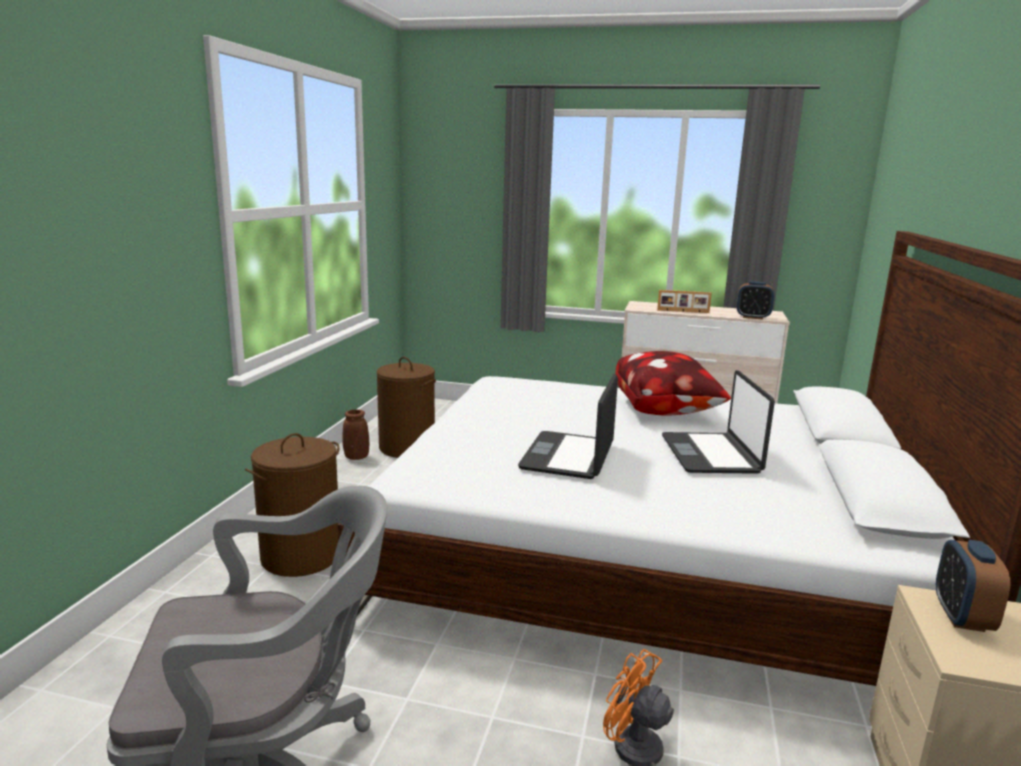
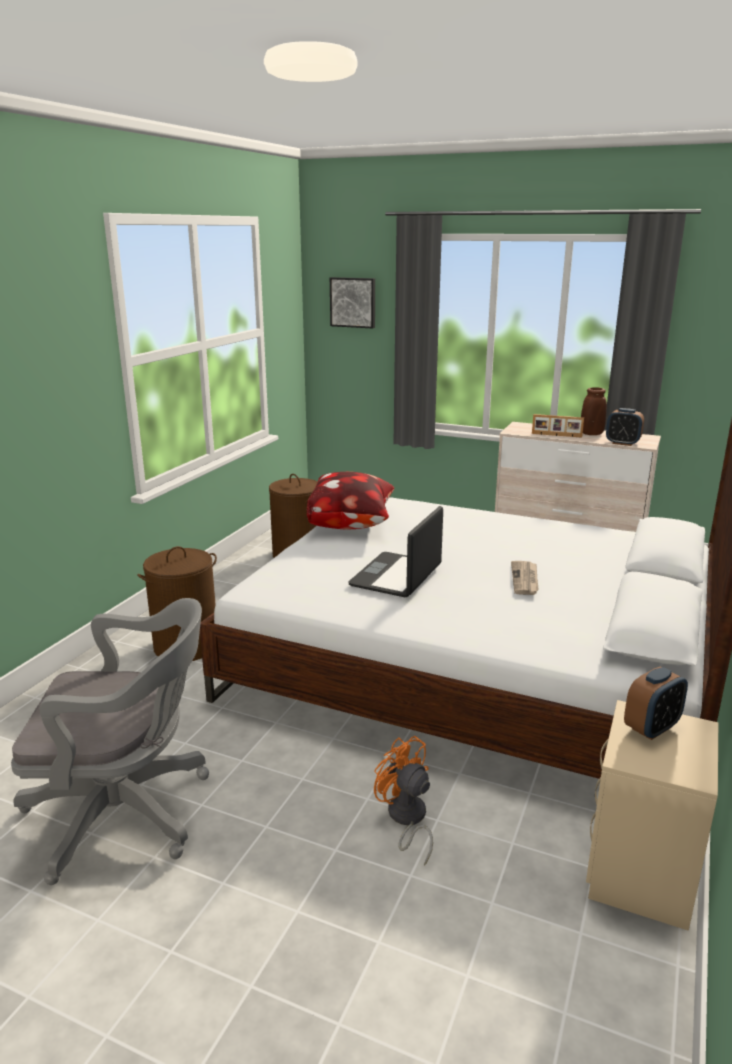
camera: 10 degrees right, 5 degrees up
brown vase [342,410,369,460] -> brown vase moved to [581,387,607,435]
pillow [615,351,731,416] -> pillow moved to [307,472,395,530]
laptop [662,370,775,474] -> newspaper [511,561,539,595]
alarm clock [936,540,1011,632] -> alarm clock turned 150 degrees counterclockwise [624,667,688,740]
none -> picture [330,277,375,329]

